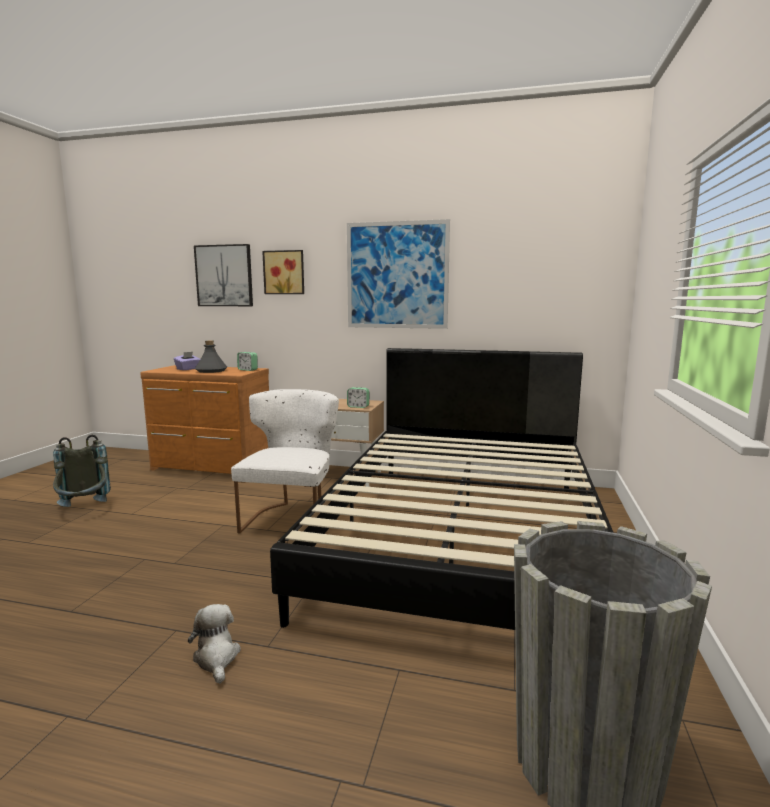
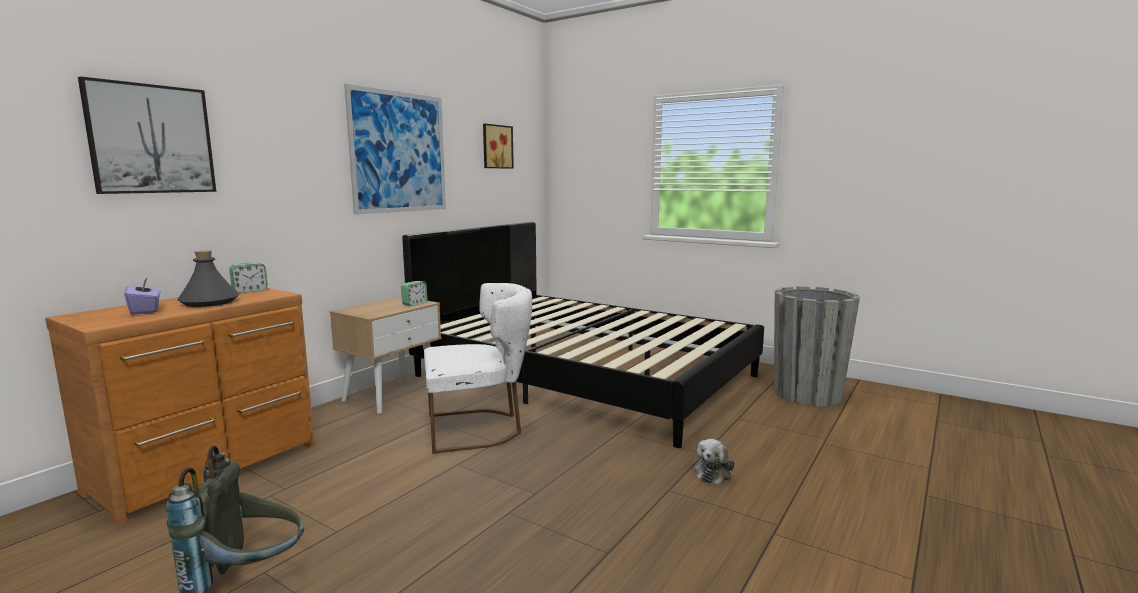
camera: 70 degrees left, 0 degrees up
plush toy [188,604,241,684] -> plush toy turned 60 degrees counterclockwise [694,439,734,485]
white chair [231,389,339,533] -> white chair turned 135 degrees clockwise [424,283,532,454]
picture [262,250,304,294] -> picture moved to [483,124,514,169]

